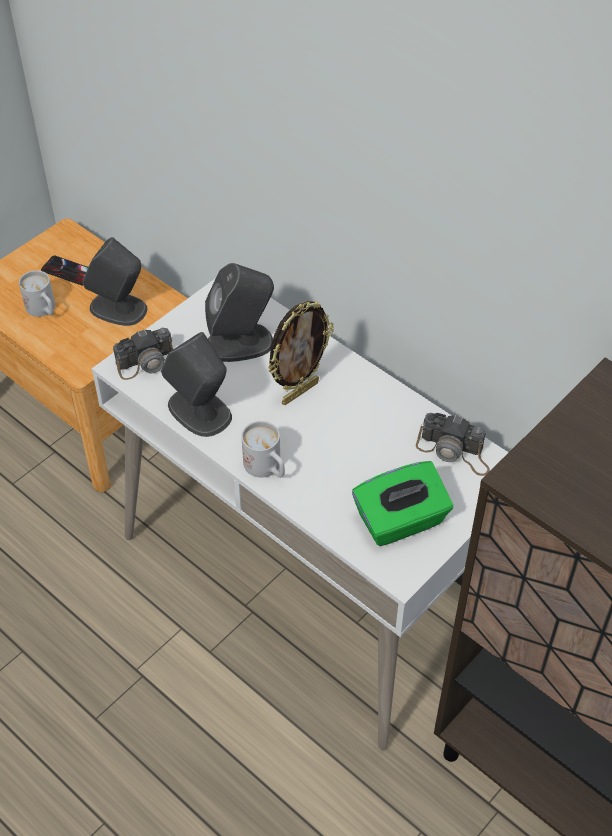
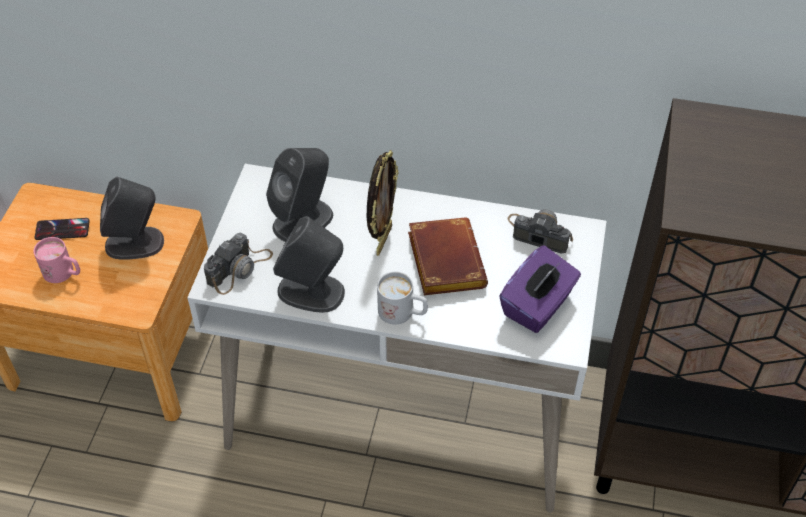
camera: 30 degrees left, 0 degrees up
white mug [19,270,55,317] -> pink mug [33,237,80,283]
green tissue box [352,461,453,546] -> purple tissue box [499,245,581,333]
camera [416,413,490,476] -> camera turned 150 degrees counterclockwise [508,209,573,254]
none -> brown book [408,217,488,295]

